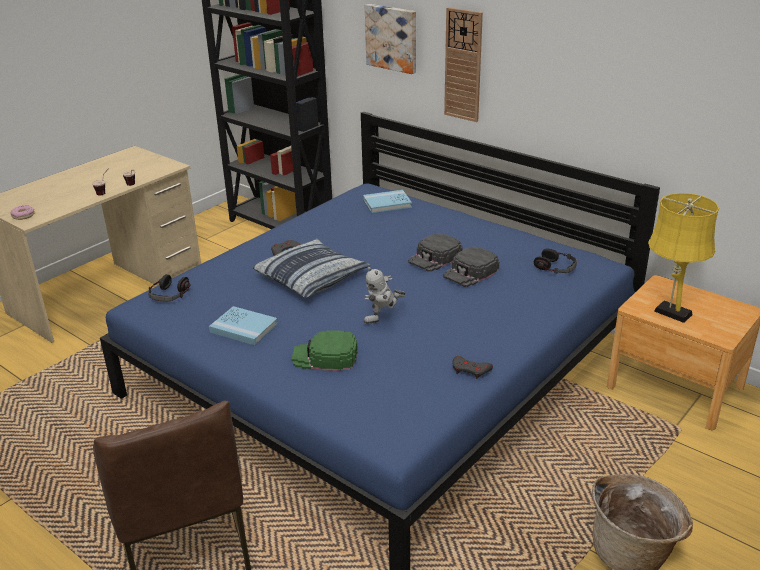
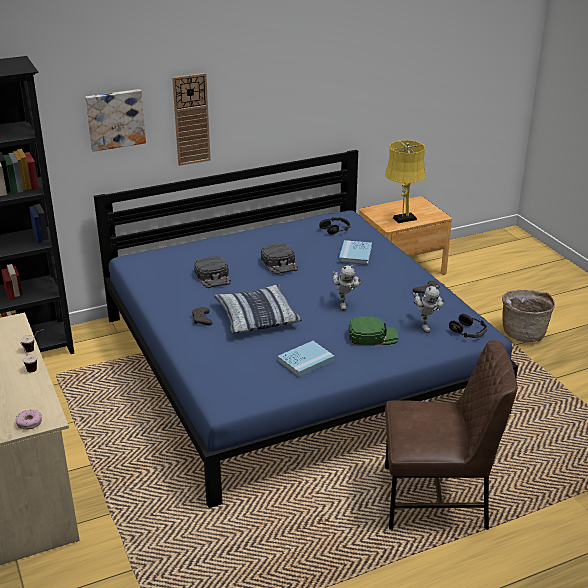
camera: 65 degrees left, 0 degrees up
headphones [148,274,191,302] -> headphones moved to [449,314,487,338]
green cap [291,330,357,371] -> green cap turned 120 degrees counterclockwise [349,316,399,346]
blue book [363,190,412,213] -> blue book moved to [339,240,372,265]
black cap [443,246,499,287] -> black cap moved to [194,256,231,288]
none -> toy robot [413,285,445,333]

